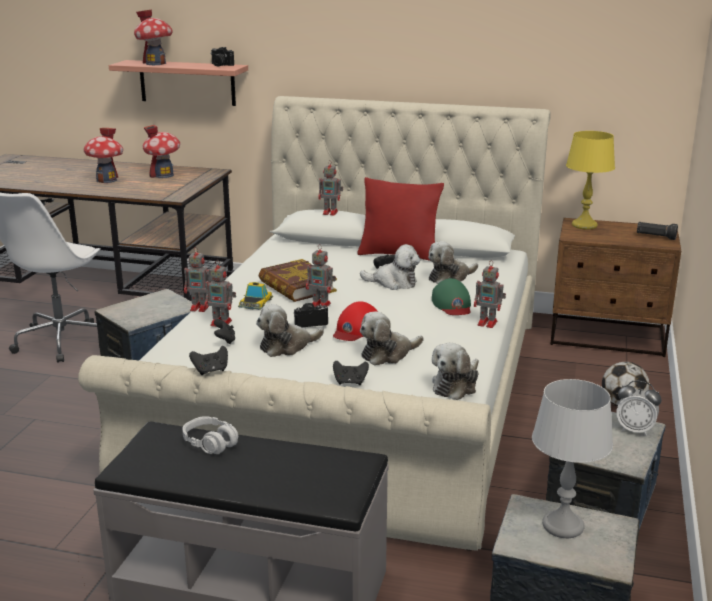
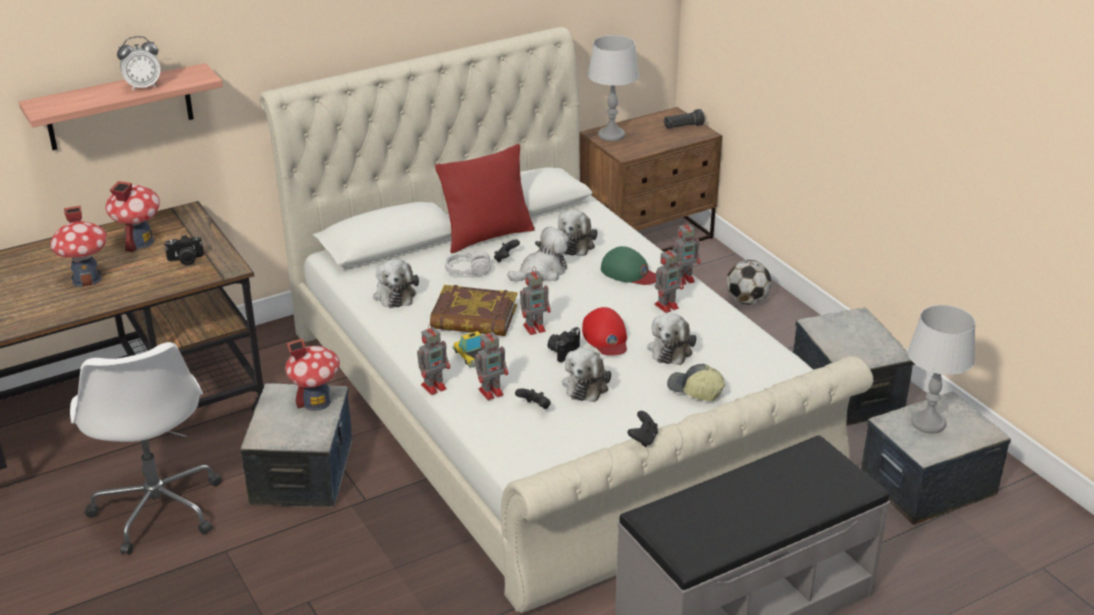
camera: 45 degrees left, 10 degrees up
toy house [134,10,173,65] -> toy house moved to [285,338,340,411]
grey headphones [182,416,238,454] -> grey headphones moved to [445,251,491,276]
camera [211,47,234,66] -> camera moved to [165,235,204,266]
toy robot [318,160,343,215] -> toy robot moved to [655,246,684,313]
black game controller [333,361,369,385] -> cap [667,364,726,401]
plush toy [432,343,479,400] -> plush toy moved to [373,259,419,308]
yellow table lamp [566,131,615,229] -> grey table lamp [588,35,639,141]
alarm clock [616,381,661,436] -> alarm clock moved to [117,36,161,91]

